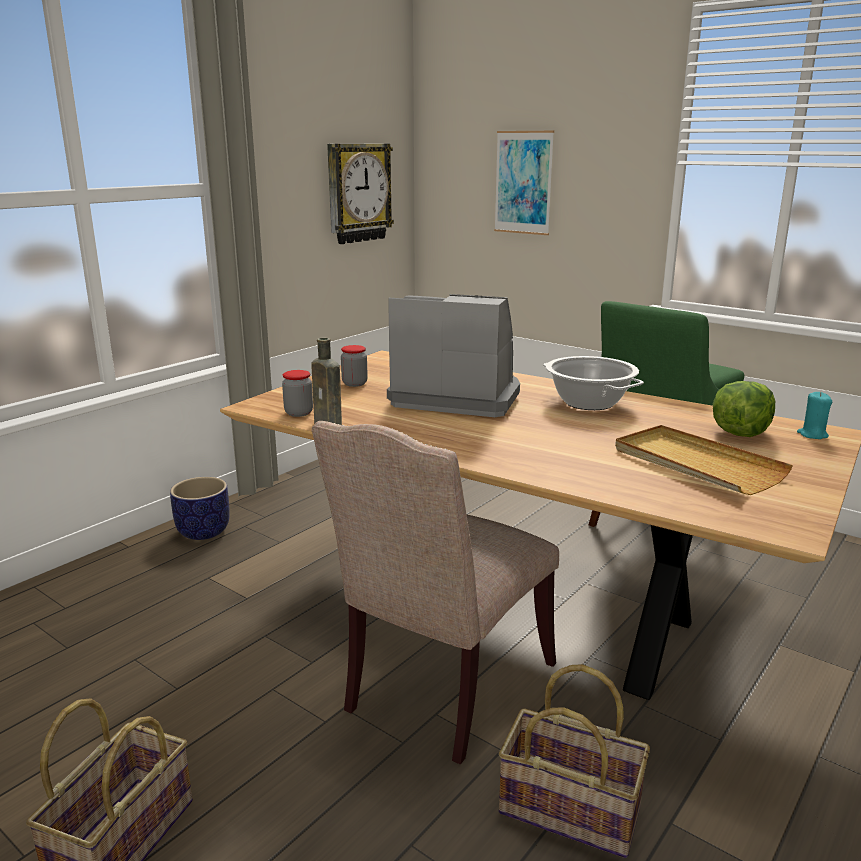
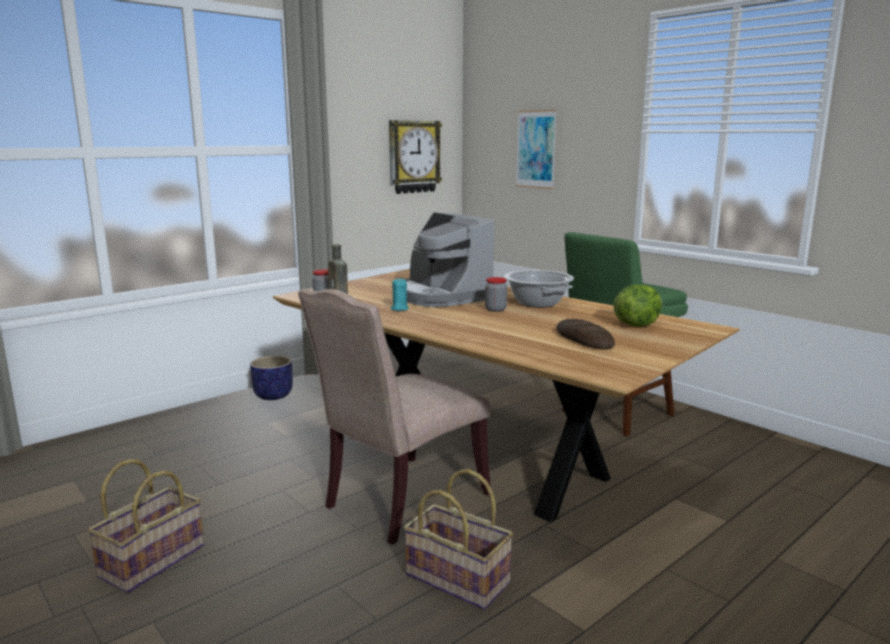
camera: 10 degrees right, 5 degrees down
jar [341,345,368,387] -> jar moved to [485,277,507,312]
coffee machine [387,294,520,417] -> coffee machine turned 150 degrees counterclockwise [405,212,494,307]
beige tray [615,425,793,495] -> bread [556,319,615,350]
turquoise candle [797,392,832,439] -> turquoise candle moved to [391,279,409,311]

